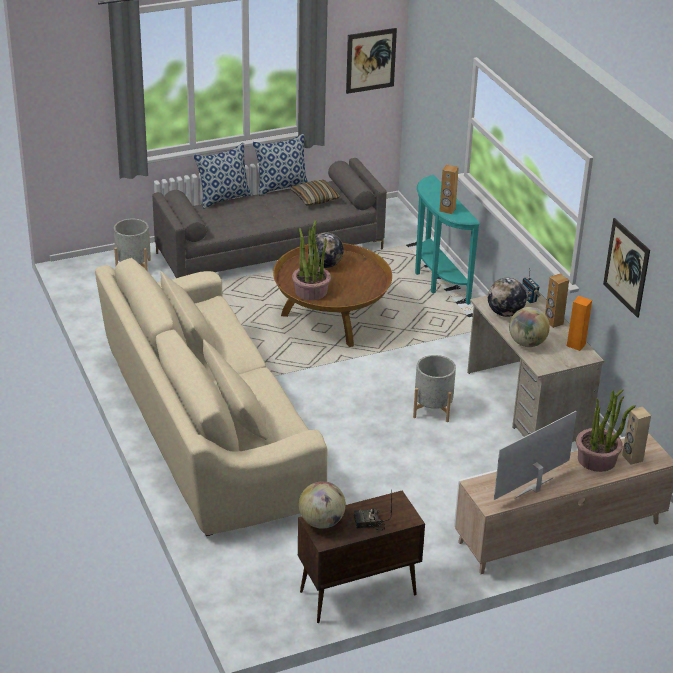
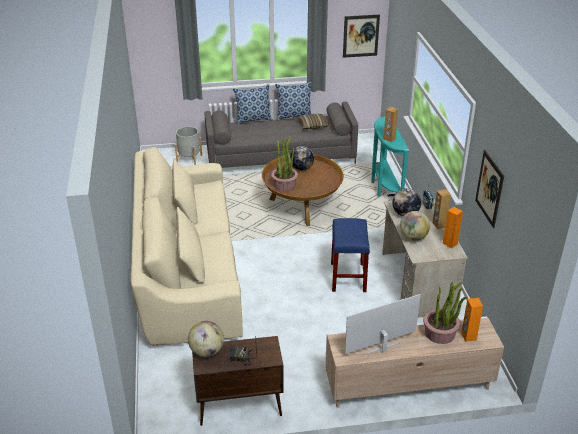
camera: 15 degrees right, 0 degrees up
grey planter [413,355,456,422] -> blue stool [331,218,370,292]
beige speaker [622,407,651,465] -> orange speaker [461,298,483,342]

